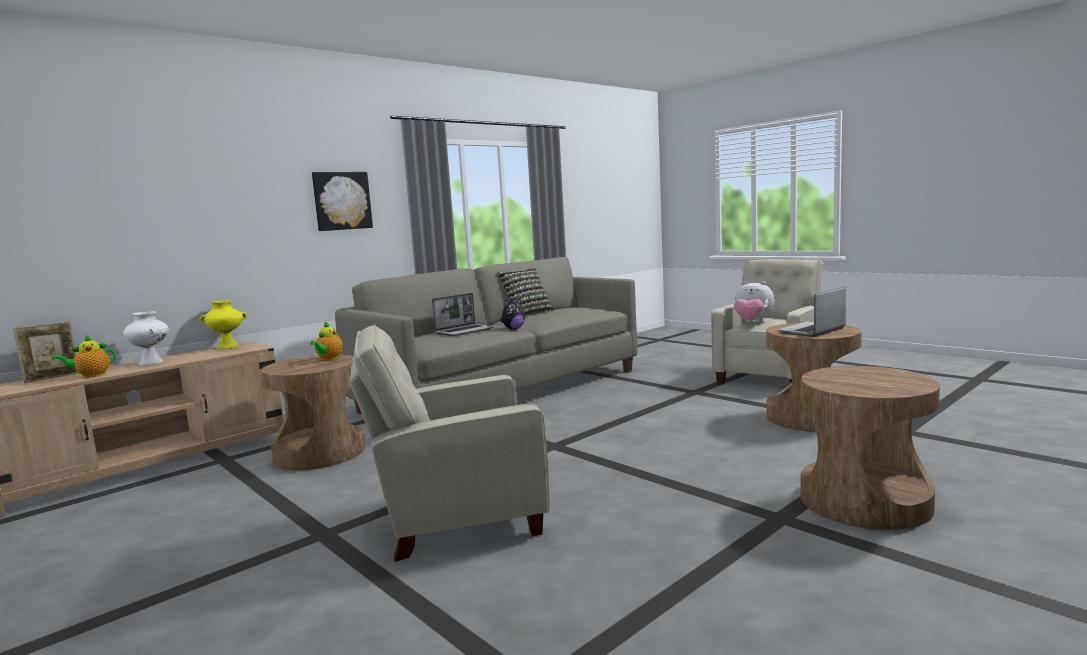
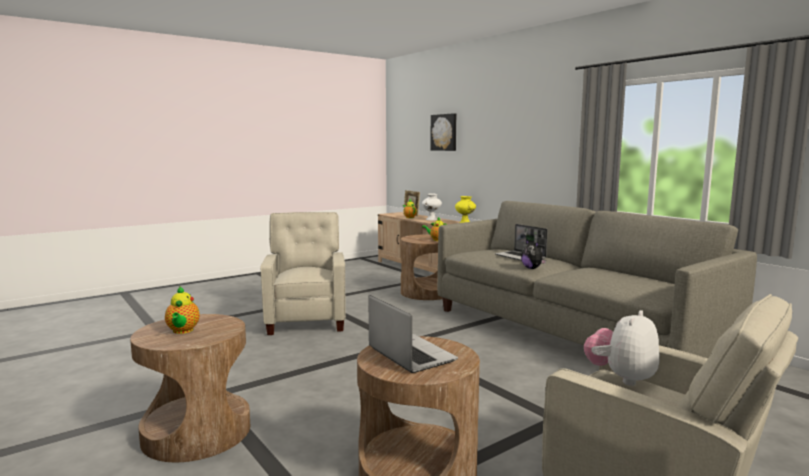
camera: 95 degrees right, 0 degrees up
picture [312,172,373,231] -> picture moved to [430,113,456,151]
pillow [498,267,554,315] -> none
none -> teapot [165,286,200,334]

